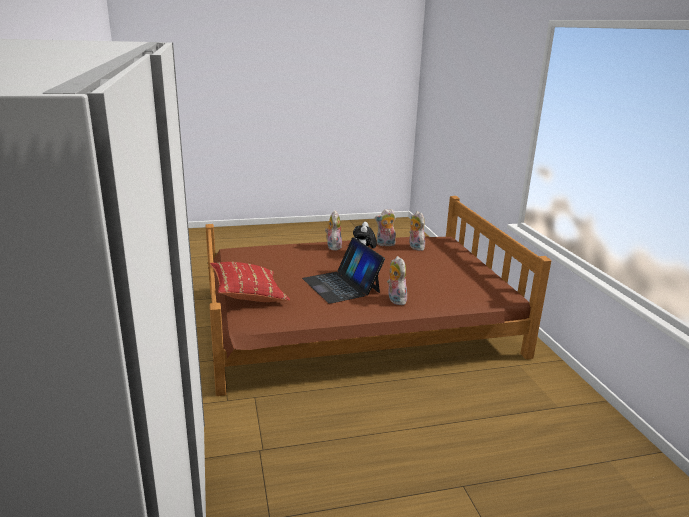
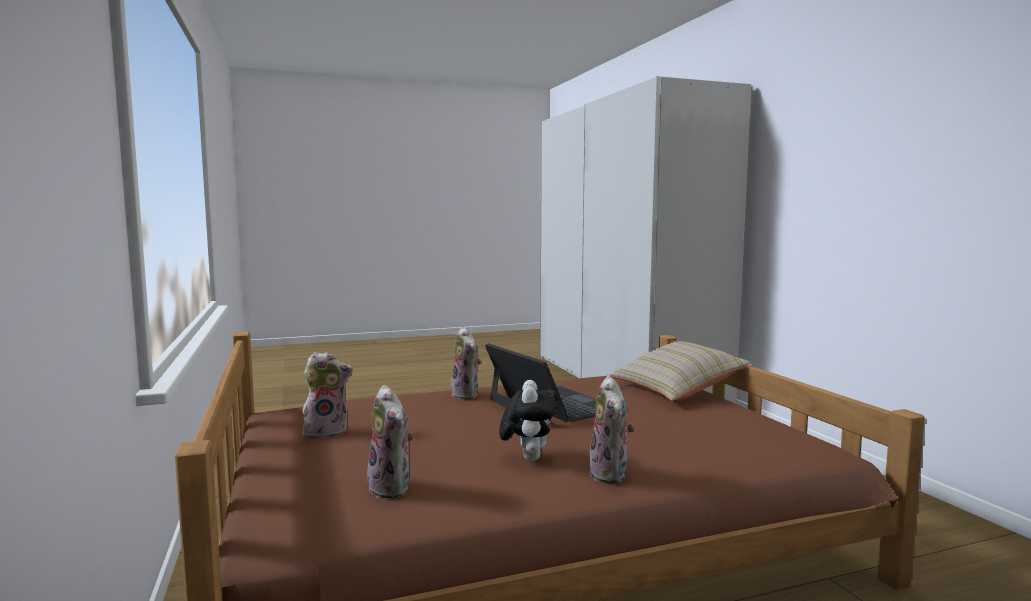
camera: 175 degrees right, 15 degrees down
red pillow [210,262,290,302] -> beige pillow [609,341,751,401]
plush toy [375,209,396,246] -> plush toy moved to [303,352,353,438]

